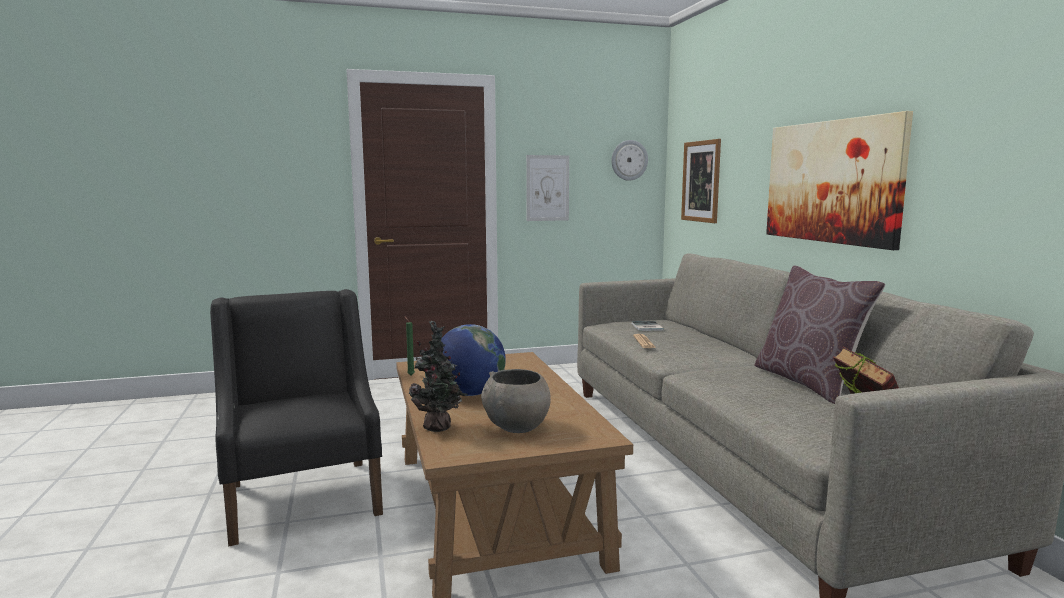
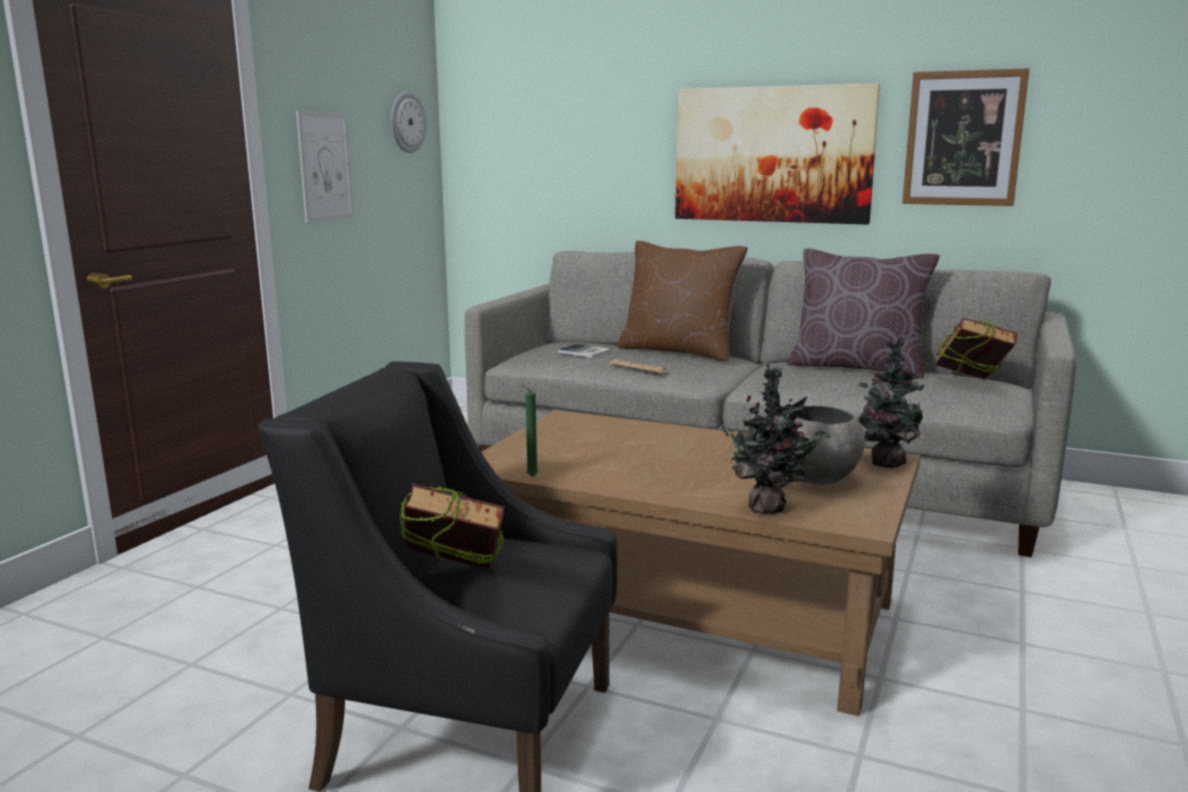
camera: 50 degrees left, 5 degrees up
globe [441,324,506,396] -> none
picture [681,139,721,223] -> picture moved to [902,68,1029,206]
none -> book [399,483,505,569]
none -> brown pillow [617,241,748,362]
none -> potted plant [857,335,931,468]

